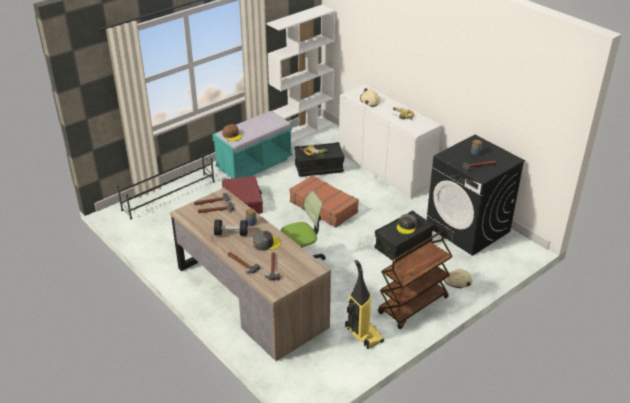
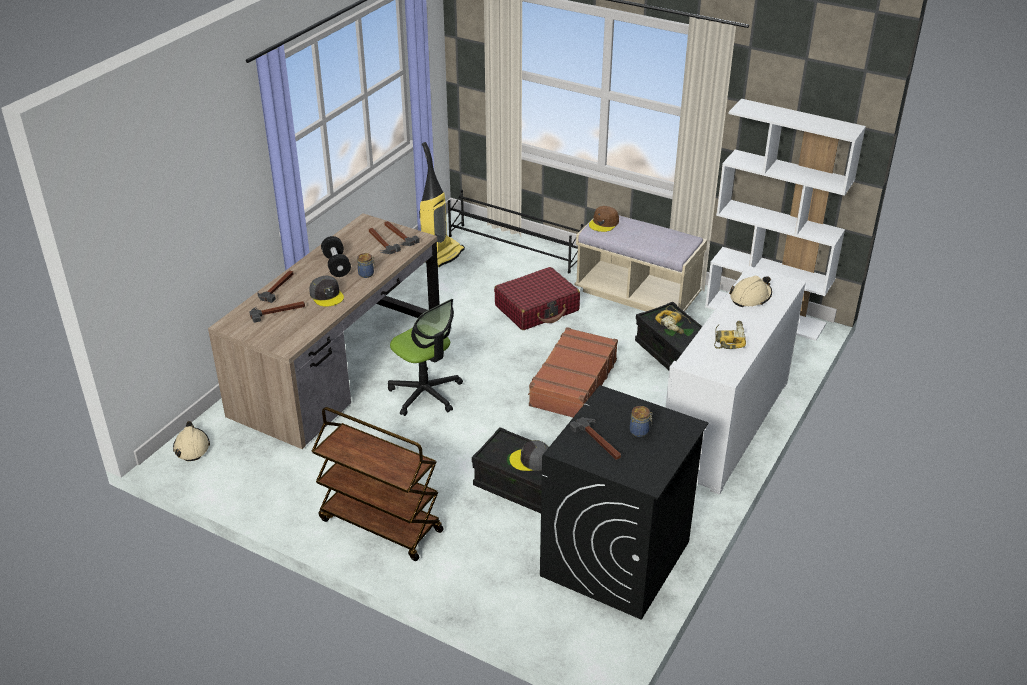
camera: 70 degrees right, 0 degrees up
turquoise bench [212,111,293,178] -> beige bench [574,215,707,312]
vacuum cleaner [345,260,384,349] -> vacuum cleaner moved to [419,142,465,267]
beige hard hat [444,269,472,288] -> beige hard hat moved to [173,421,210,461]

